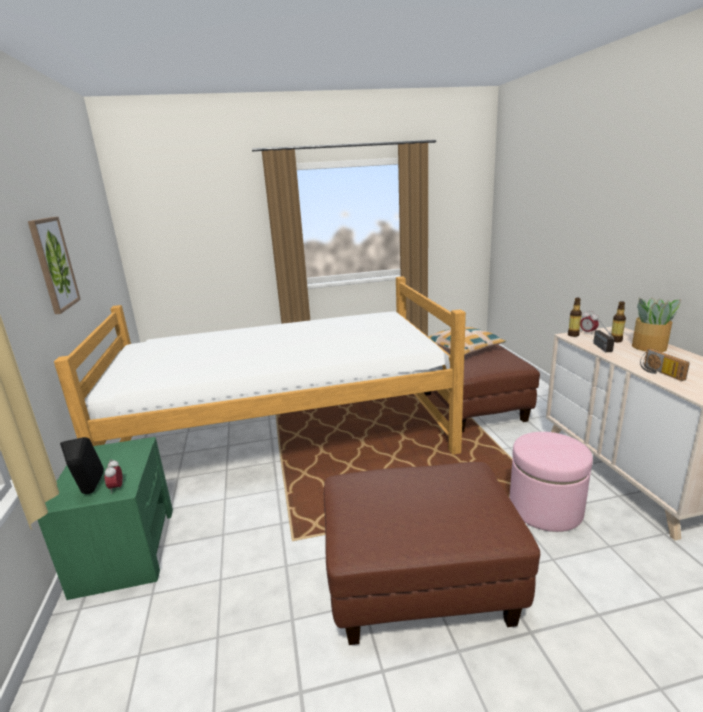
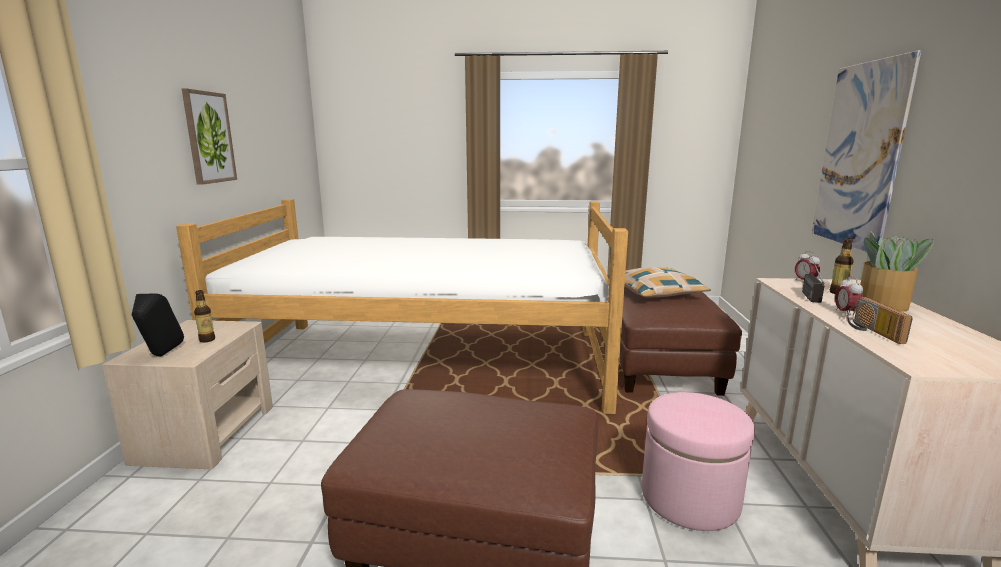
camera: 15 degrees right, 5 degrees down
green nightstand [38,437,173,600] -> beige nightstand [102,320,273,469]
alarm clock [104,459,123,494] -> alarm clock moved to [835,276,863,316]
bottle [568,298,582,337] -> bottle moved to [194,290,215,343]
none -> picture [812,50,921,252]

